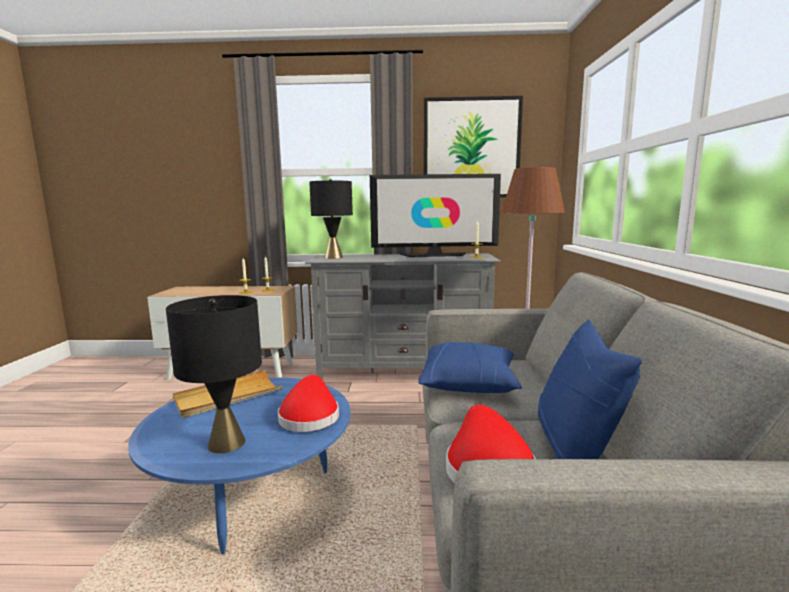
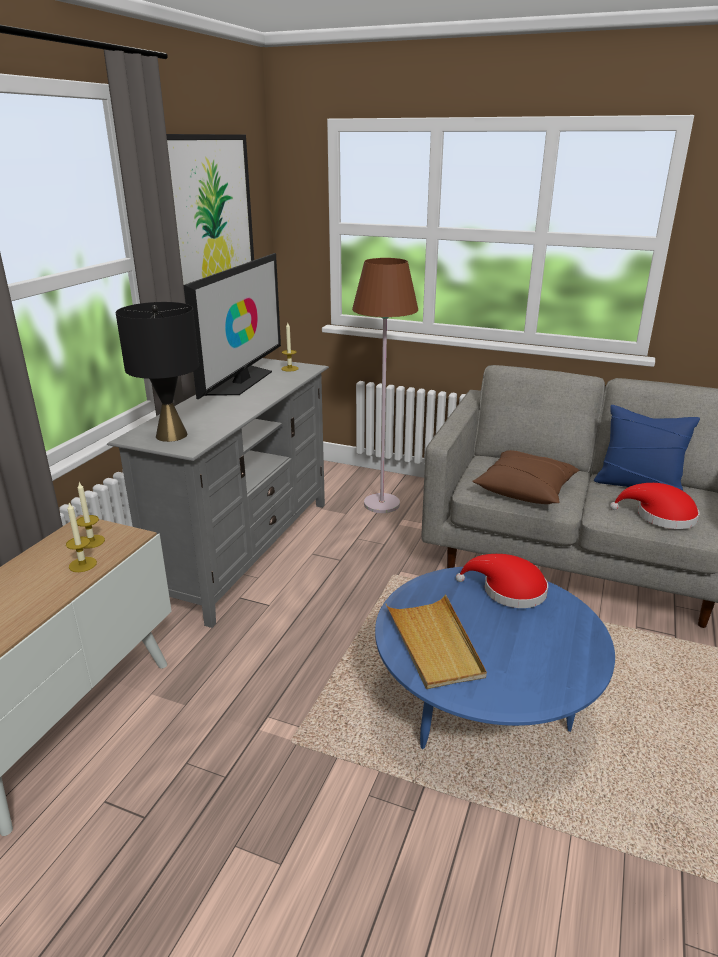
camera: 70 degrees left, 15 degrees up
black table lamp [166,295,262,453] -> none
blue pillow [418,342,522,393] -> brown pillow [472,450,579,504]

